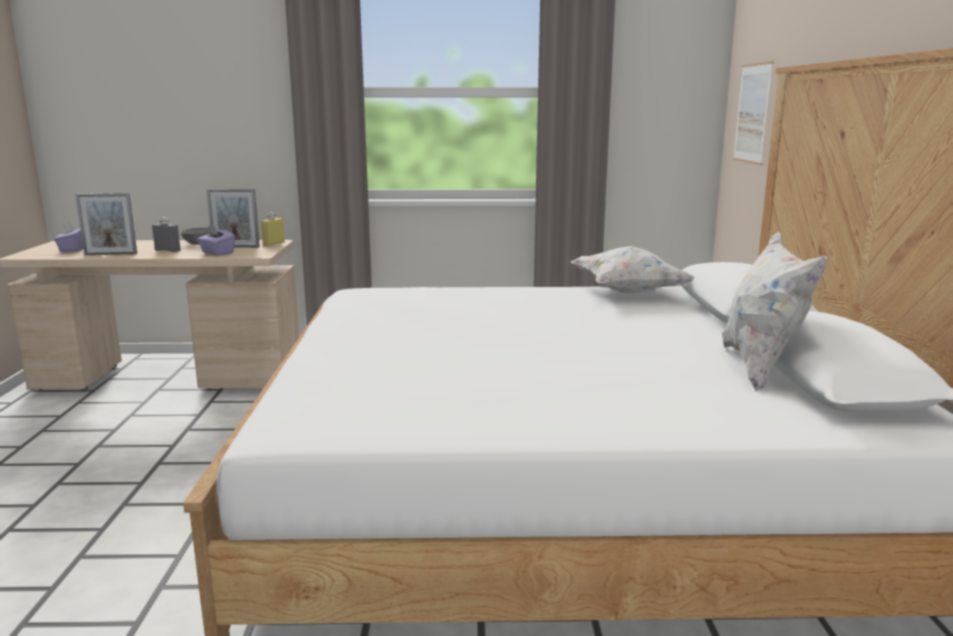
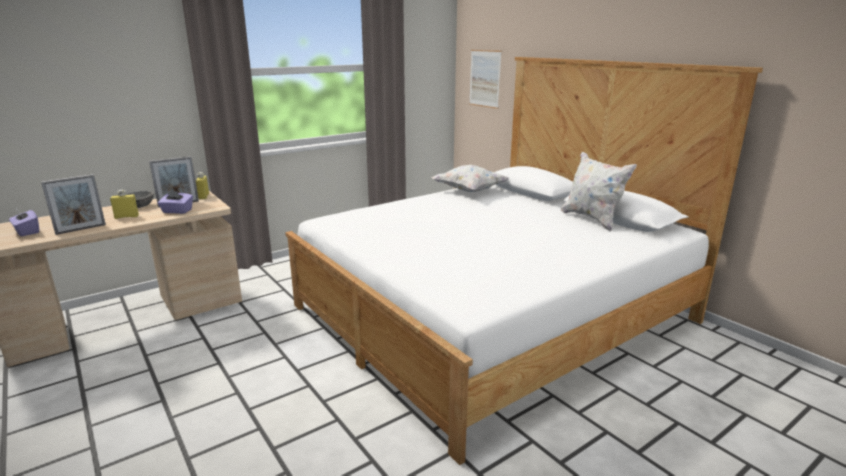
camera: 35 degrees left, 5 degrees up
grey bottle [152,217,181,252] -> yellow bottle [110,190,139,219]

